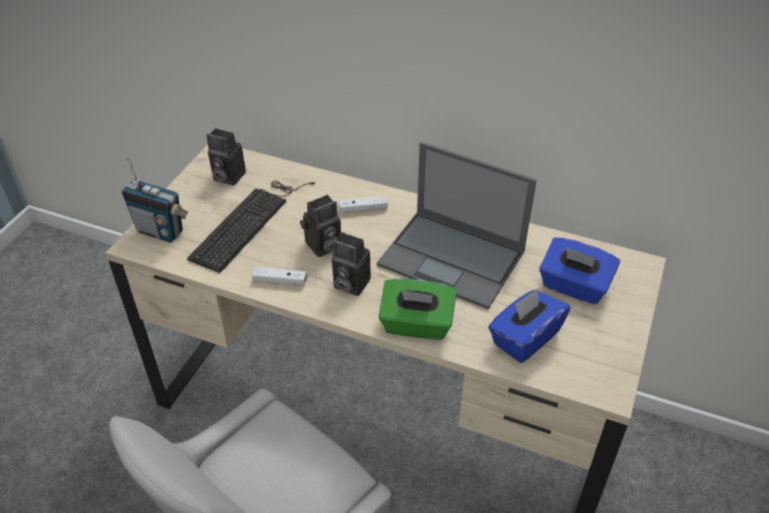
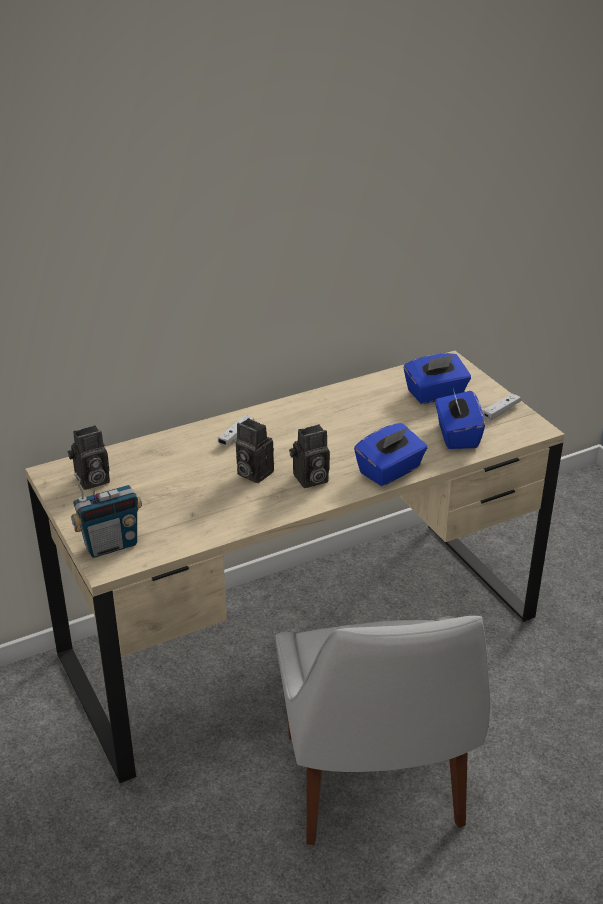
camera: 50 degrees left, 10 degrees down
keyboard [187,180,315,273] -> none
white game controller [252,267,307,284] -> white game controller moved to [482,393,521,421]
camera [300,195,341,257] -> camera turned 120 degrees clockwise [236,418,274,483]
laptop [377,142,537,309] -> none
green tissue box [379,279,457,340] -> blue tissue box [354,423,427,486]

